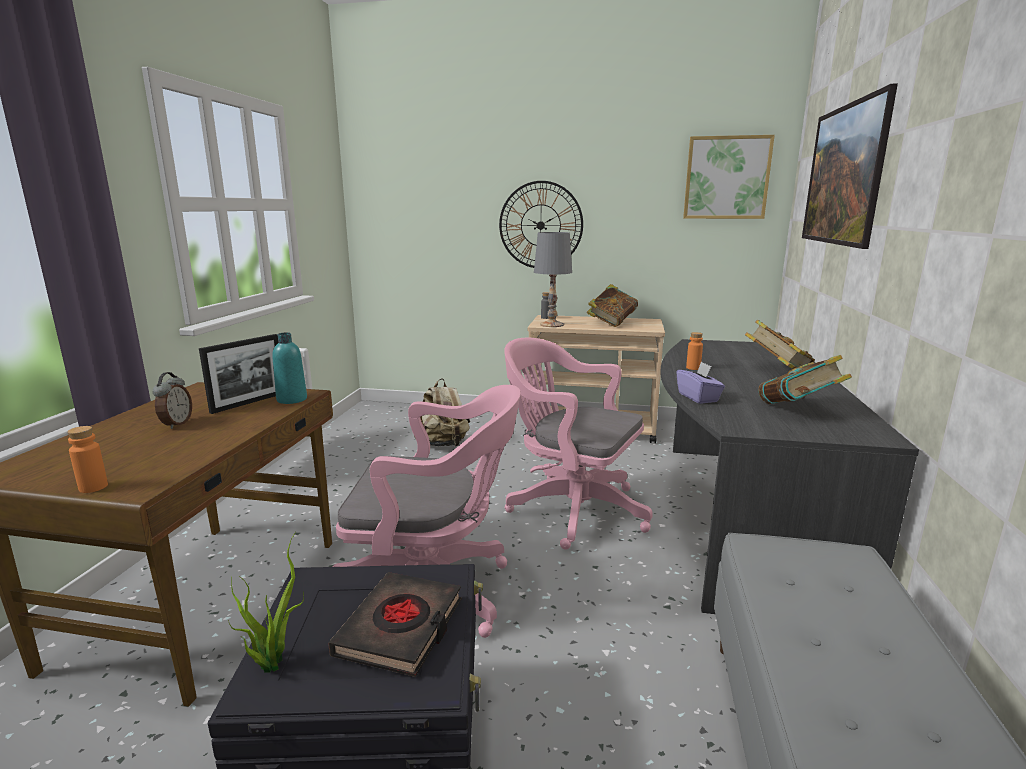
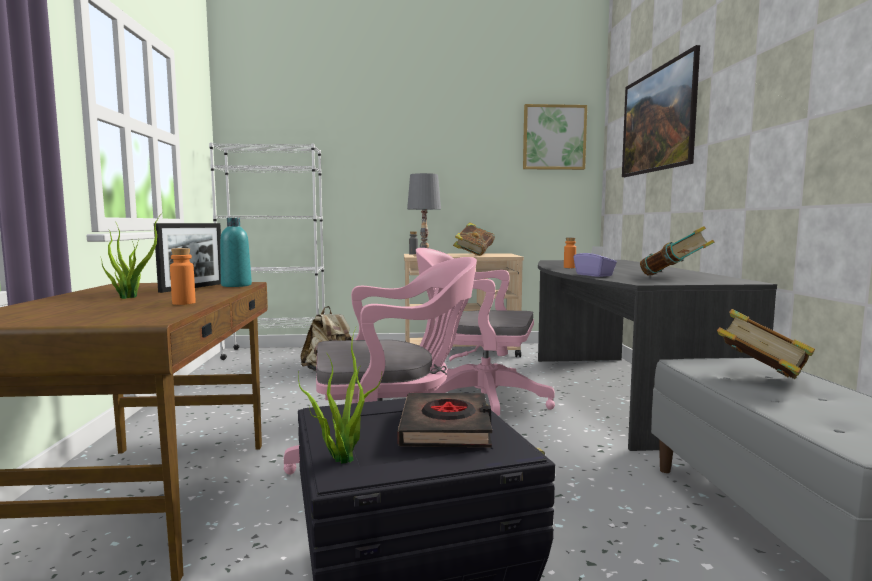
camera: 15 degrees left, 10 degrees down
orange bottle [67,426,108,493] -> orange bottle moved to [170,248,195,305]
alarm clock [152,372,192,429] -> potted plant [100,212,163,299]
wall clock [499,181,583,268] -> none
book [745,320,815,369] -> book moved to [717,309,815,379]
none -> white bookcase [209,142,325,360]

